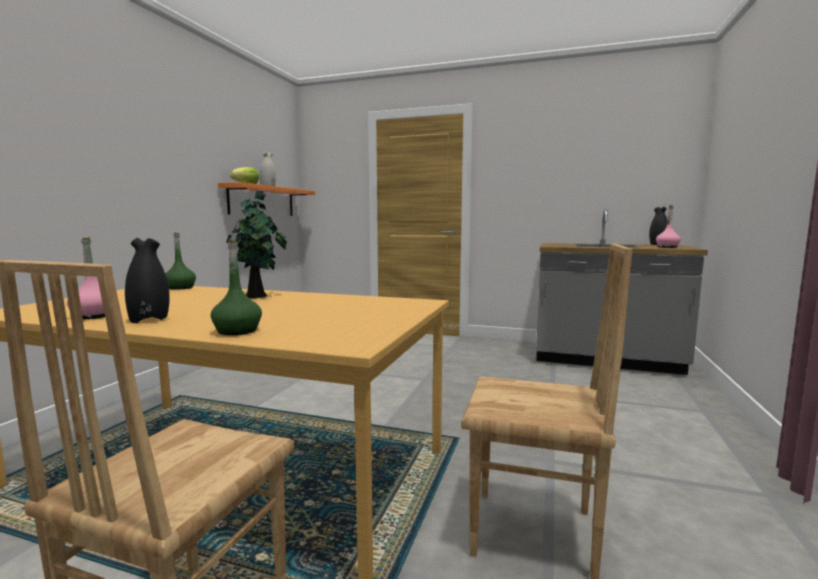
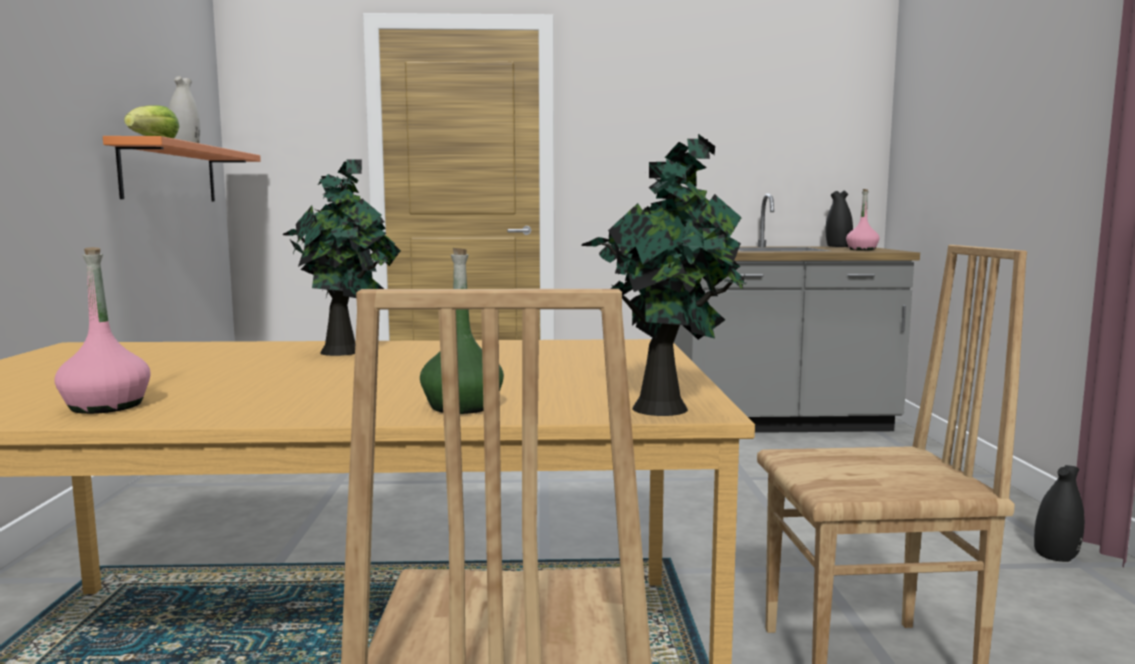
camera: 20 degrees left, 0 degrees up
black vase [125,238,170,323] -> black vase moved to [1034,465,1085,562]
green bottle [165,232,196,290] -> none
none -> potted plant [582,134,746,416]

